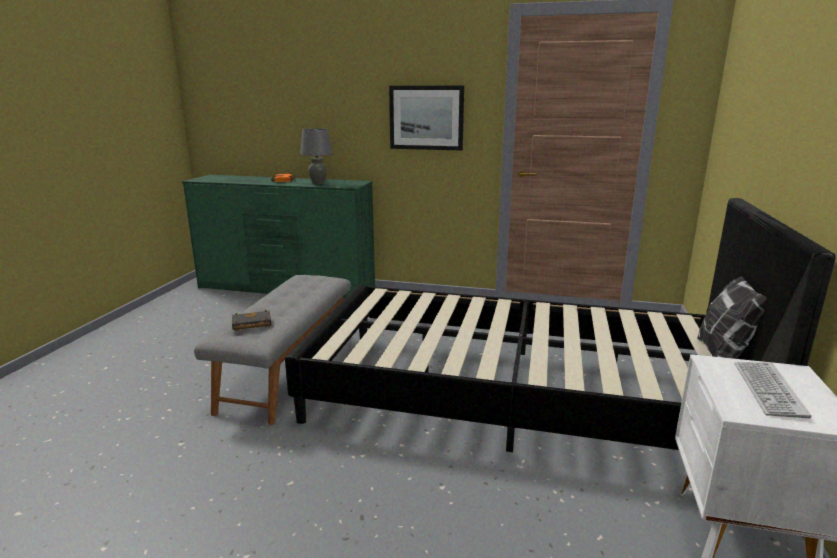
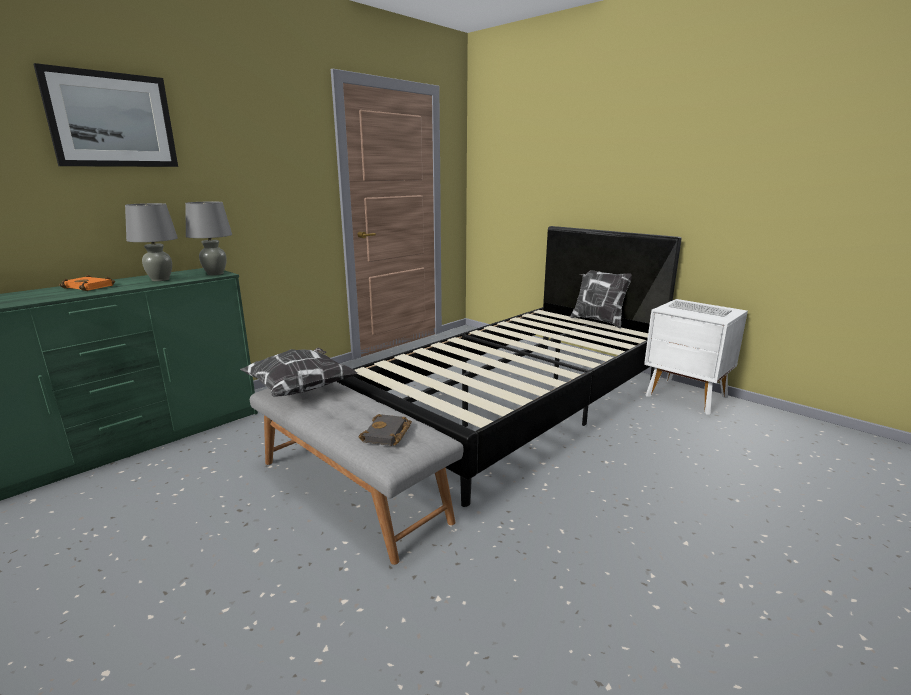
camera: 60 degrees left, 0 degrees up
picture [389,86,464,151] -> picture moved to [34,63,178,167]
none -> grey table lamp [185,202,232,275]
none -> pillow [240,348,358,397]

